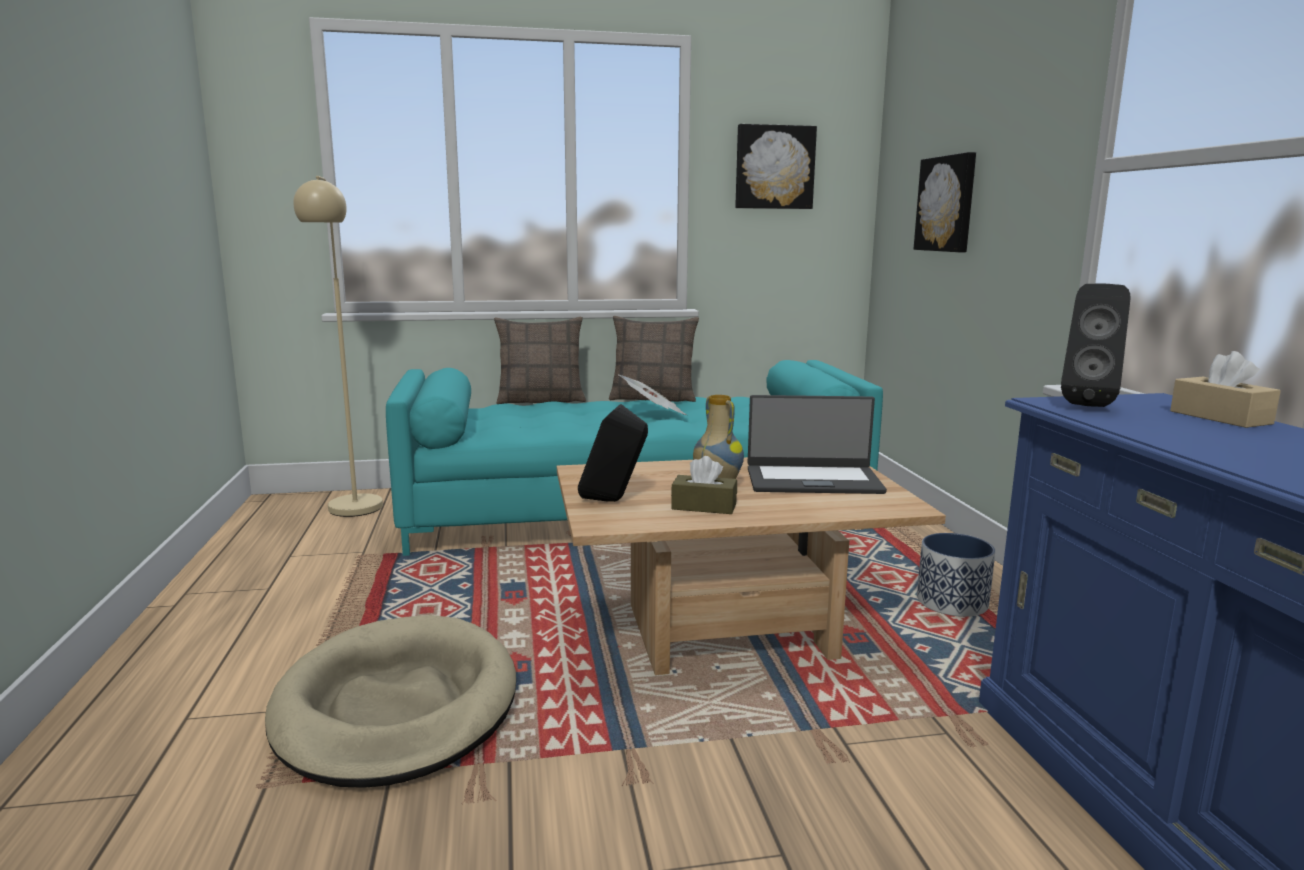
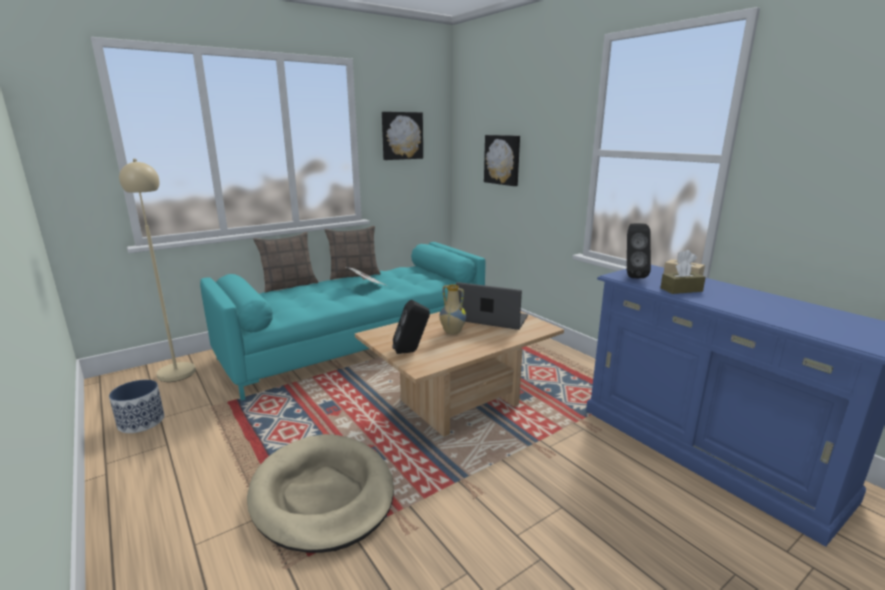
camera: 25 degrees left, 5 degrees up
brown tissue box [671,456,737,514] -> brown tissue box moved to [660,260,706,294]
laptop [748,395,887,494] -> laptop turned 135 degrees counterclockwise [456,282,528,330]
planter [917,533,995,617] -> planter moved to [109,380,164,433]

